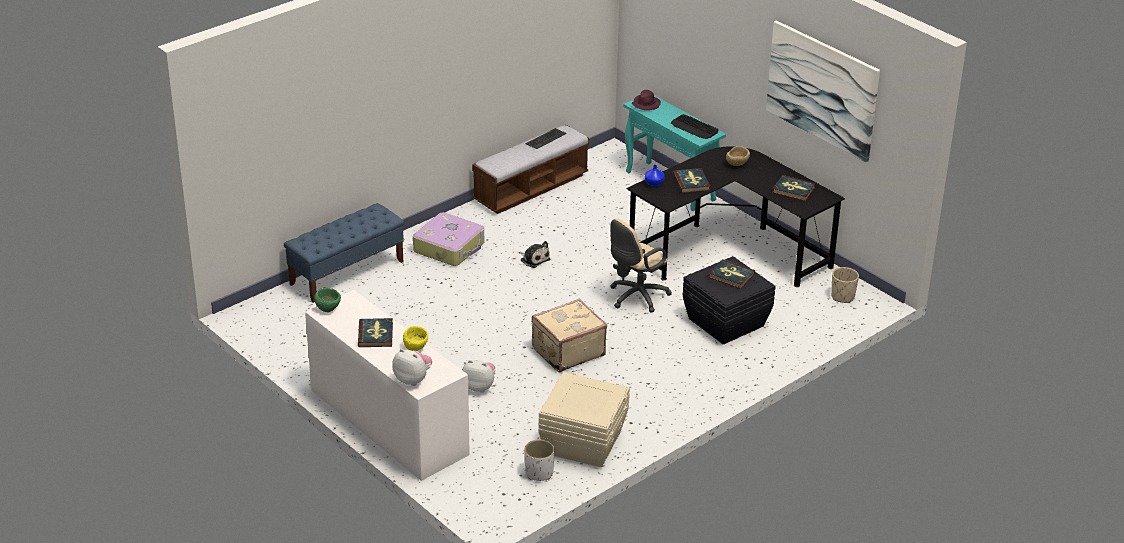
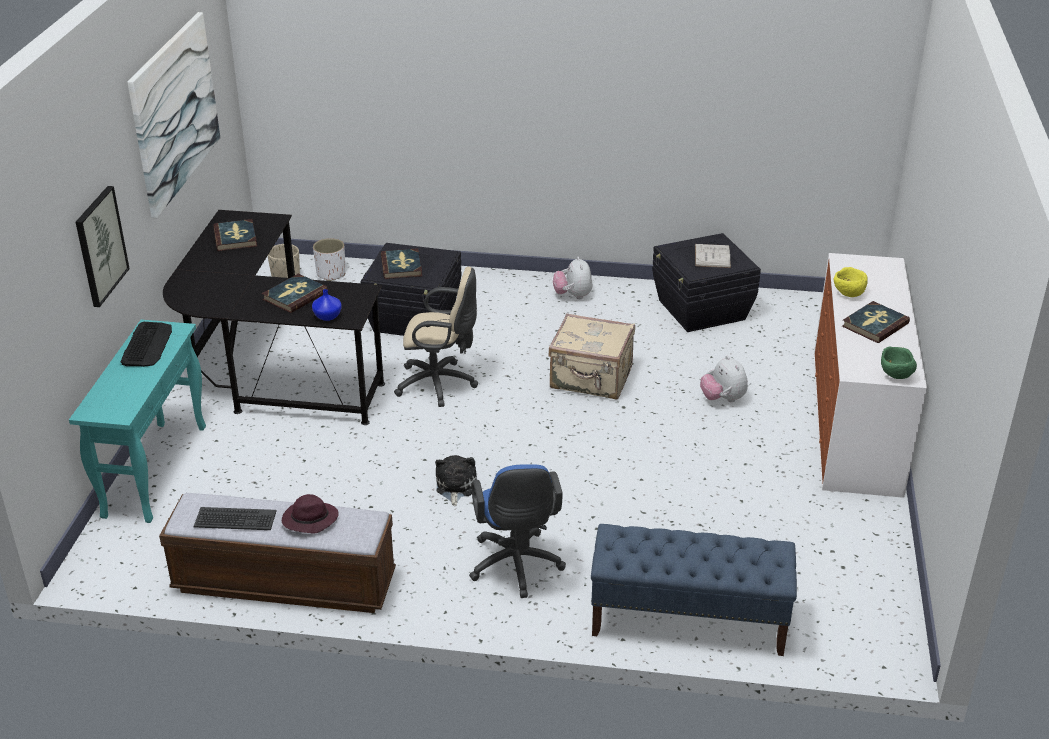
camera: 130 degrees left, 0 degrees up
plush toy [392,349,432,386] -> plush toy moved to [553,257,592,299]
suitcase [413,212,484,266] -> blue office chair [469,464,566,598]
white planter [524,439,555,481] -> white planter moved to [313,238,346,281]
beige storage box [539,372,630,467] -> black storage box [652,233,761,332]
purple hat [632,90,661,110] -> purple hat moved to [282,494,339,534]
beige bowl [726,146,750,166] -> none
none -> picture [76,186,130,307]
none -> white book [695,244,731,268]

